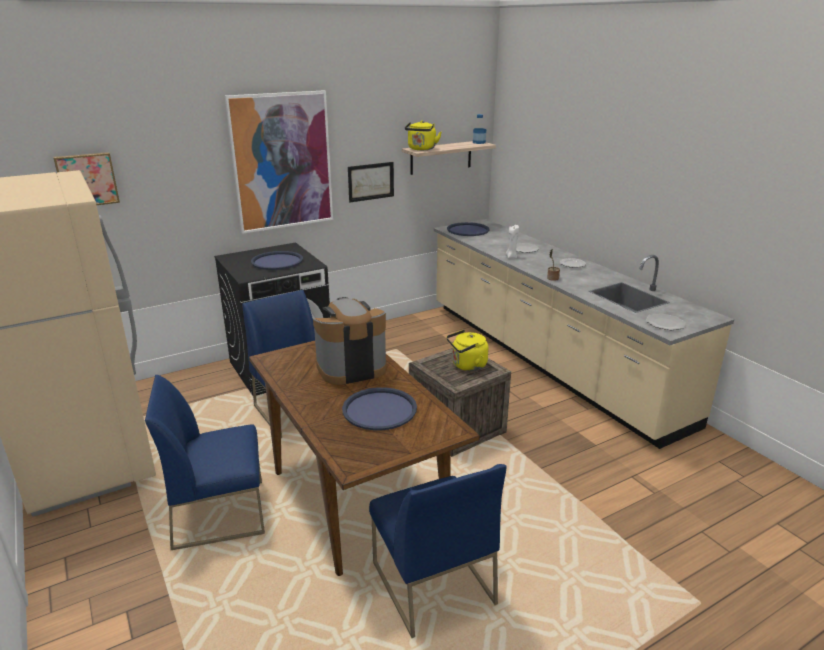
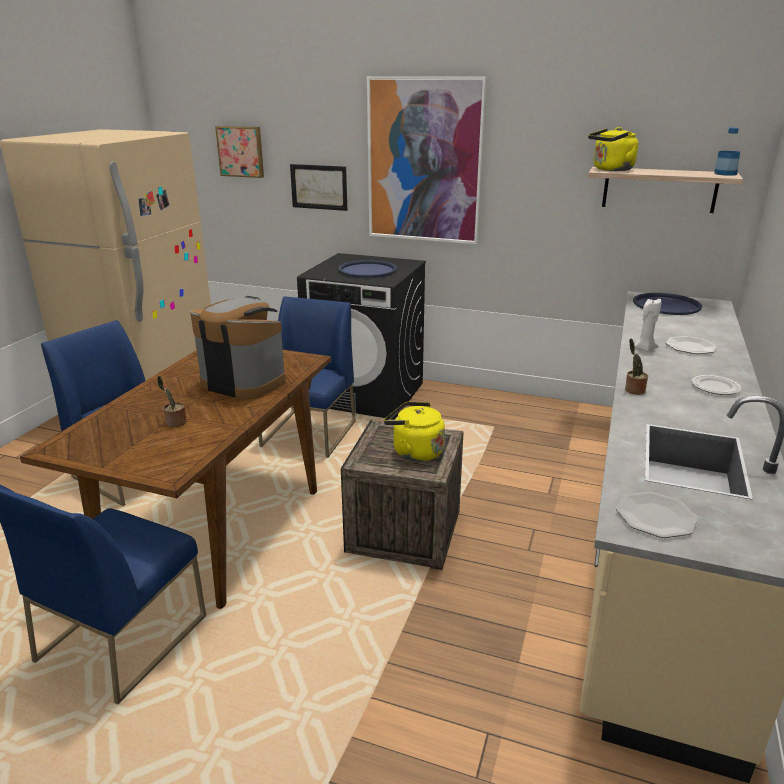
camera: 50 degrees right, 0 degrees up
blue tray [342,387,417,430] -> potted plant [157,376,187,427]
picture [348,162,394,202] -> picture moved to [290,164,347,211]

